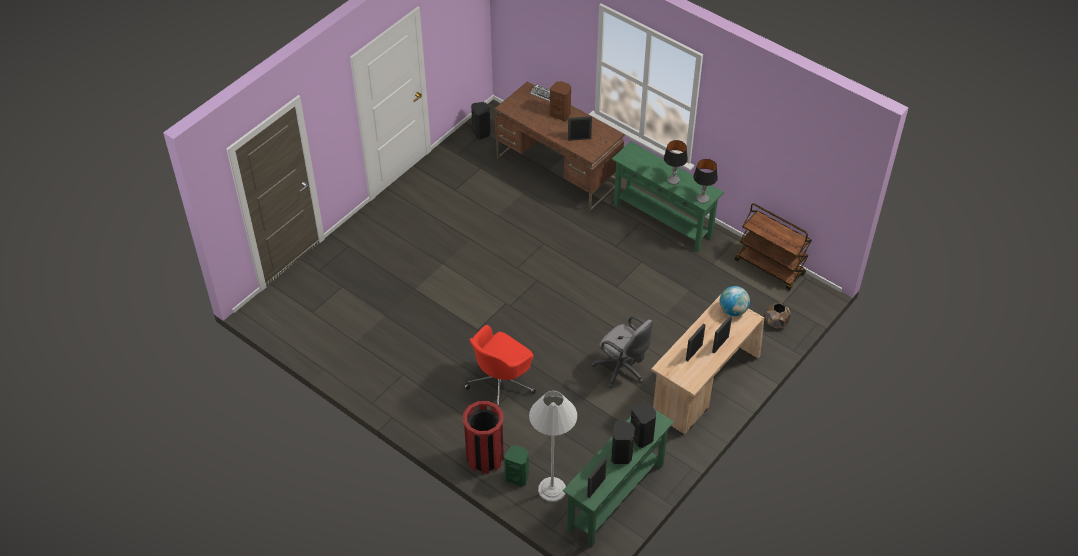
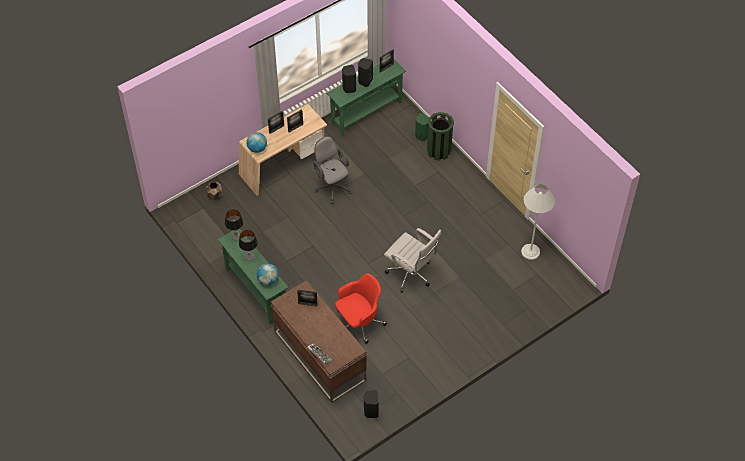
camera: 165 degrees left, 5 degrees up
red office chair [463,325,536,406] -> red office chair moved to [335,273,387,344]
red trash can [463,401,504,474] -> green trash can [427,112,454,161]
white floor lamp [529,390,577,502] -> white floor lamp moved to [521,184,555,260]
brown speaker [550,81,571,121] -> none
brown cart [735,203,812,290] -> none
none -> globe [257,263,279,285]
none -> white office chair [384,228,441,293]

